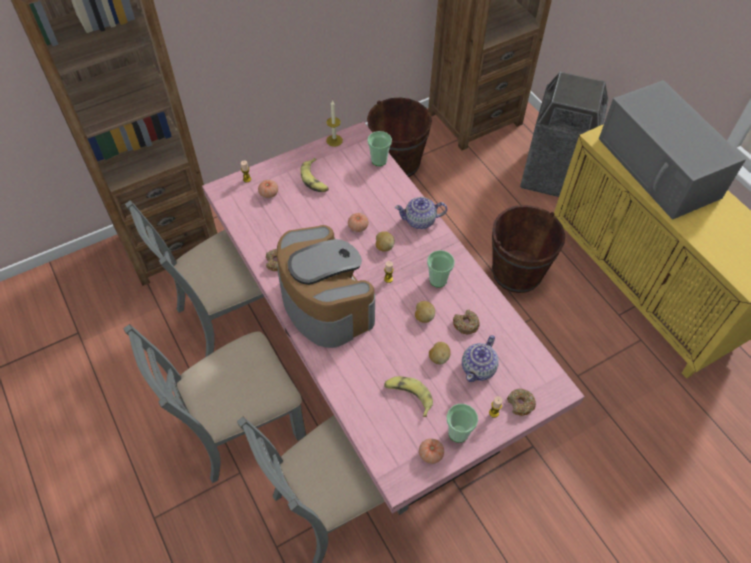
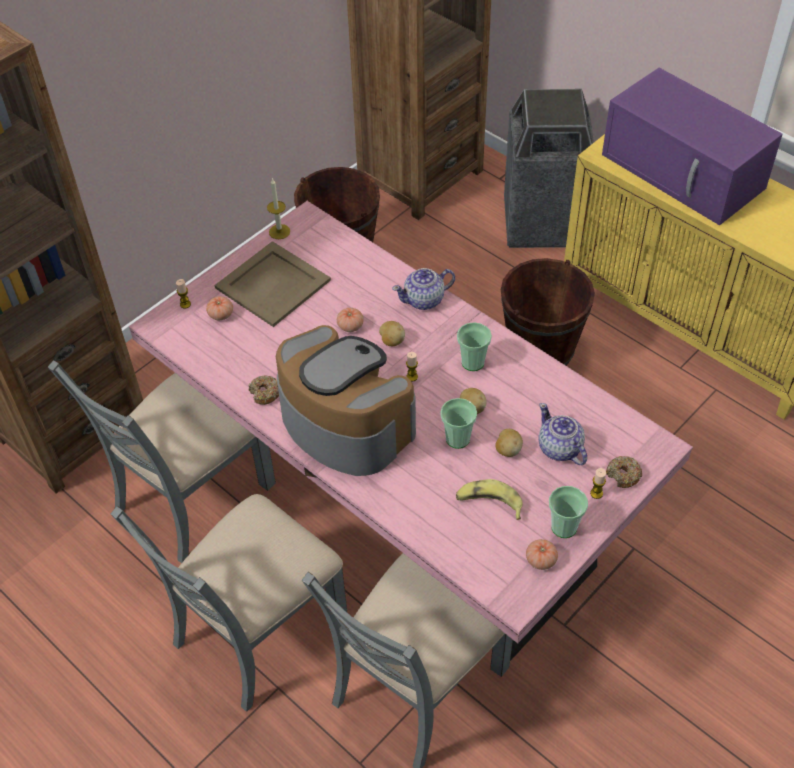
camera: 15 degrees left, 5 degrees down
banana [300,158,329,192] -> beige tray [215,241,331,327]
cup [367,131,392,166] -> cup moved to [440,398,477,449]
donut [453,310,480,334] -> none
teapot [462,335,499,382] -> teapot turned 135 degrees clockwise [538,403,587,465]
grey microwave [599,80,746,220] -> purple microwave [602,68,782,225]

